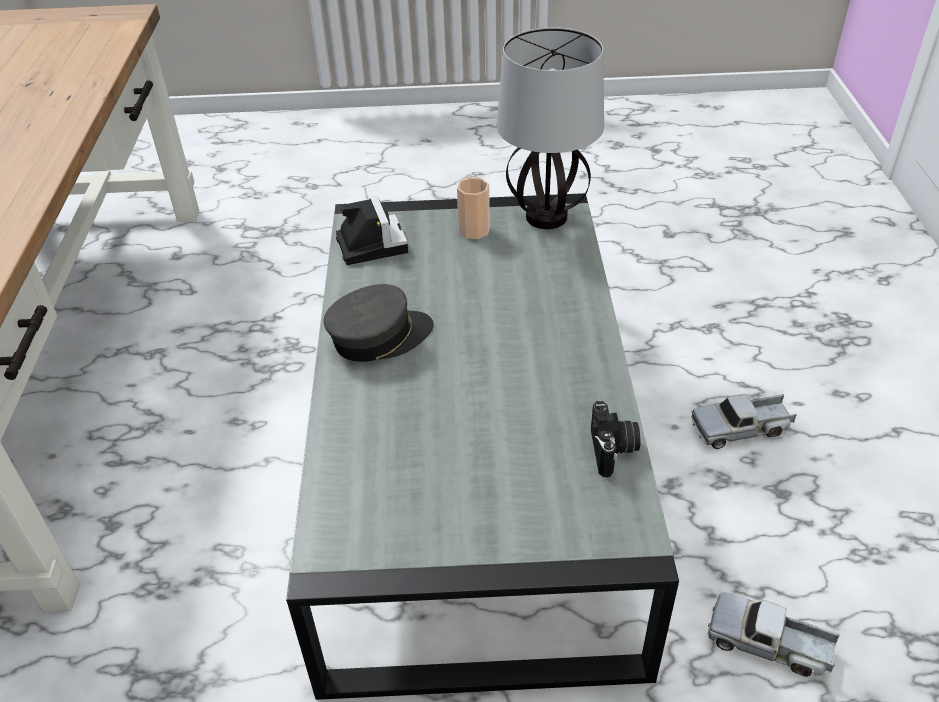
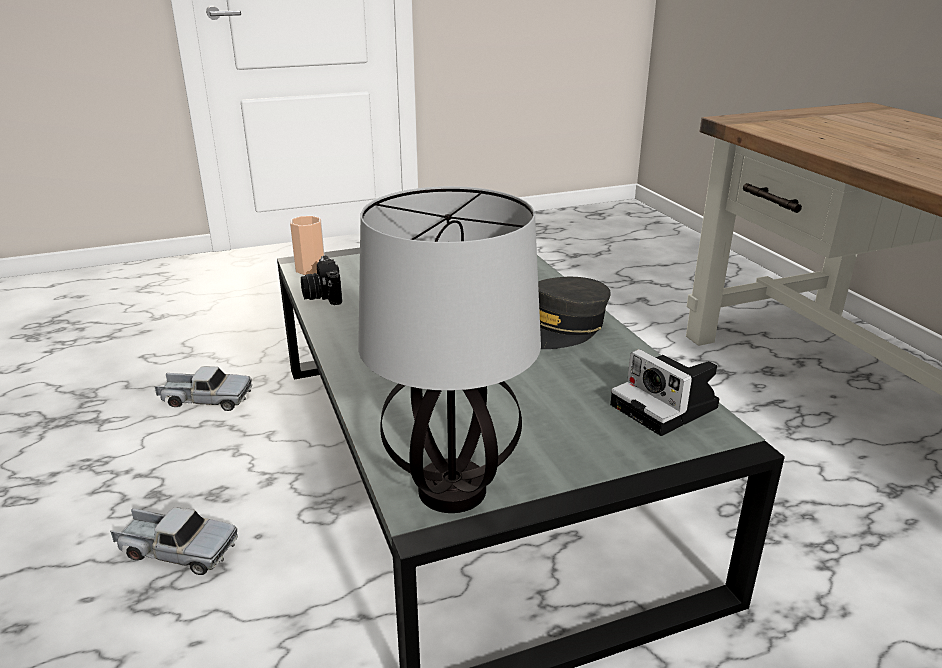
camera: 160 degrees right, 15 degrees down
cup [457,177,490,239] -> cup moved to [290,216,325,275]
toy truck [691,394,797,449] -> toy truck turned 45 degrees clockwise [110,507,238,575]

